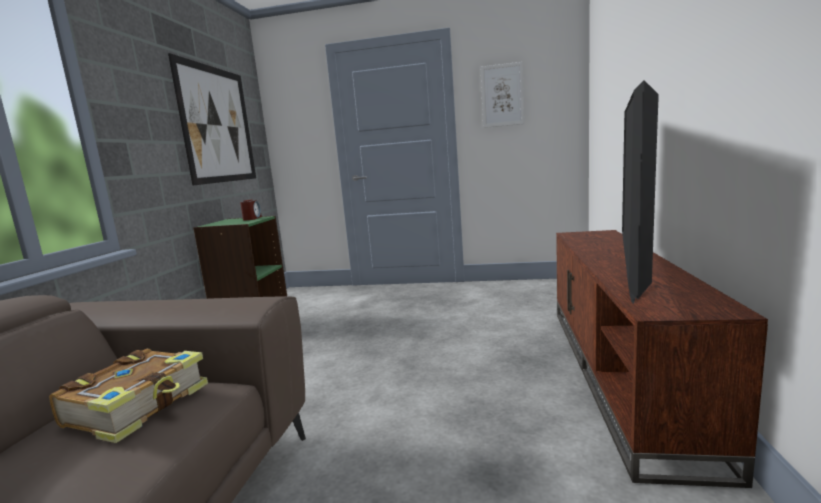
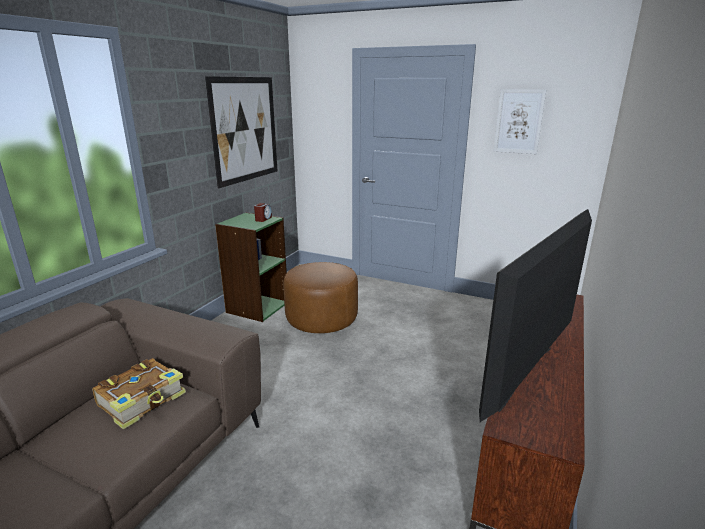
camera: 15 degrees right, 10 degrees up
none -> brown ottoman [283,262,358,333]

